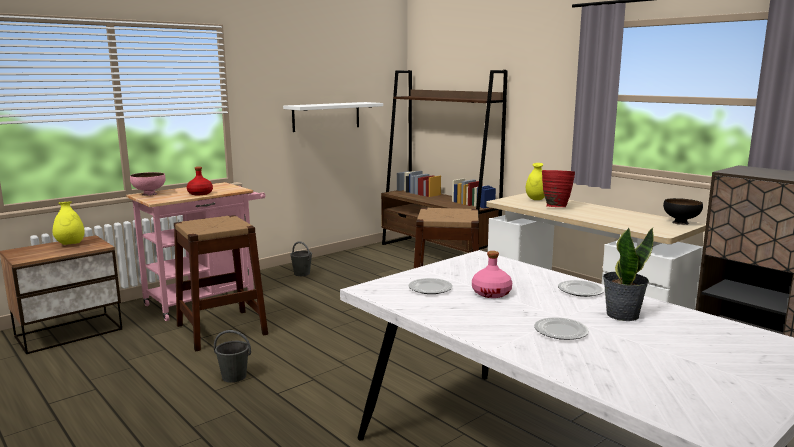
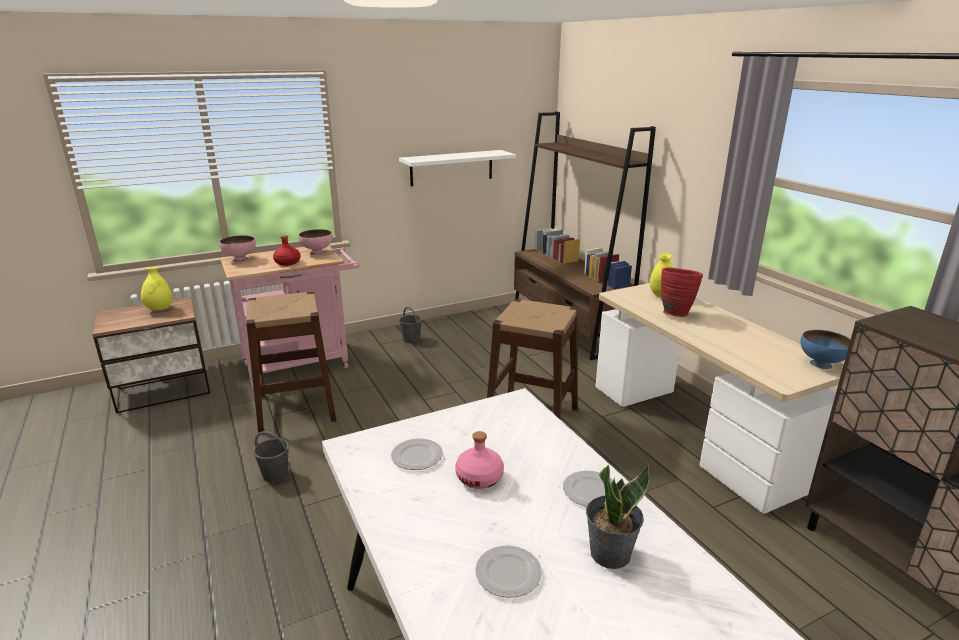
camera: 15 degrees right, 10 degrees up
black bowl [663,198,703,225] -> blue bowl [800,330,851,369]
none -> pink bowl [299,229,333,255]

